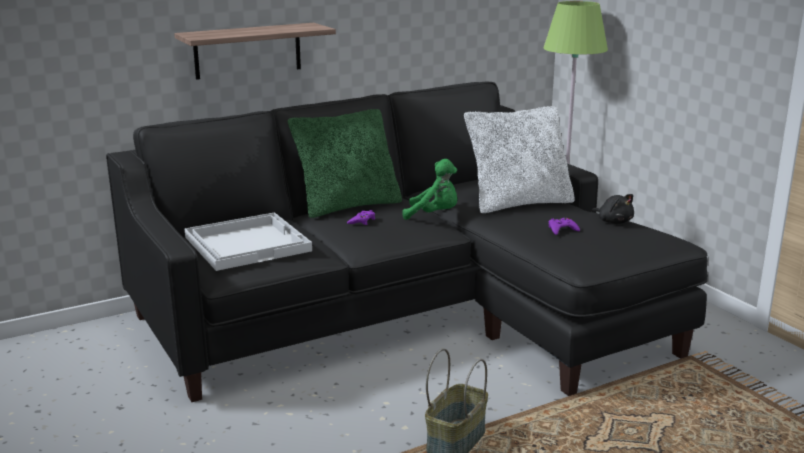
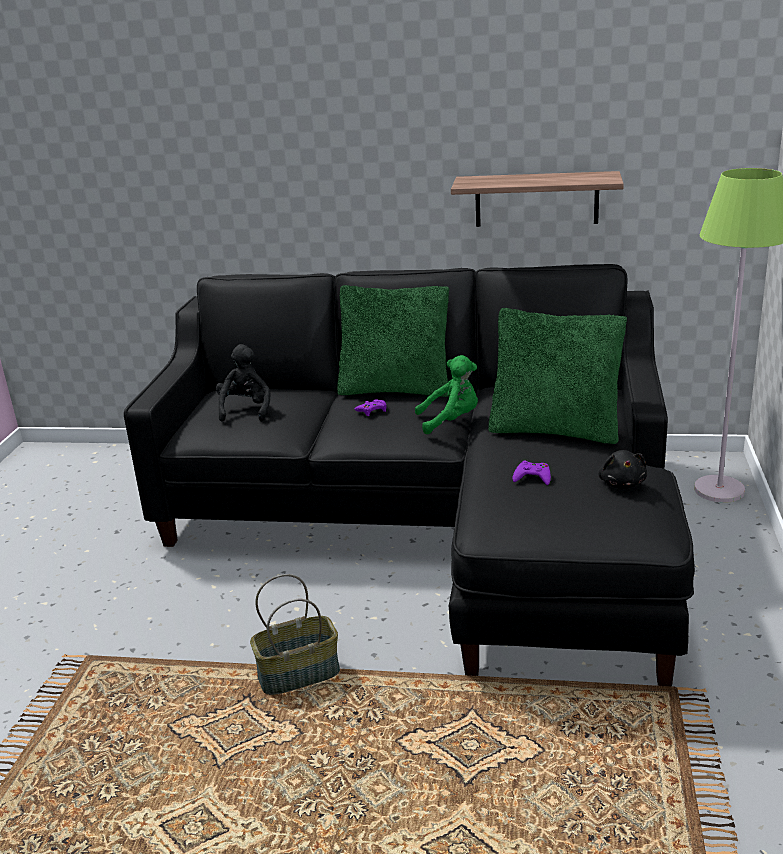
camera: 40 degrees right, 5 degrees up
shelf [174,23,336,80] -> shelf moved to [451,171,624,227]
white tray [184,212,312,271] -> black plush toy [216,344,270,421]
green plush toy [402,159,457,220] -> green plush toy turned 60 degrees counterclockwise [415,355,478,434]
white pillow [464,106,575,213] -> green pillow [488,308,627,444]

